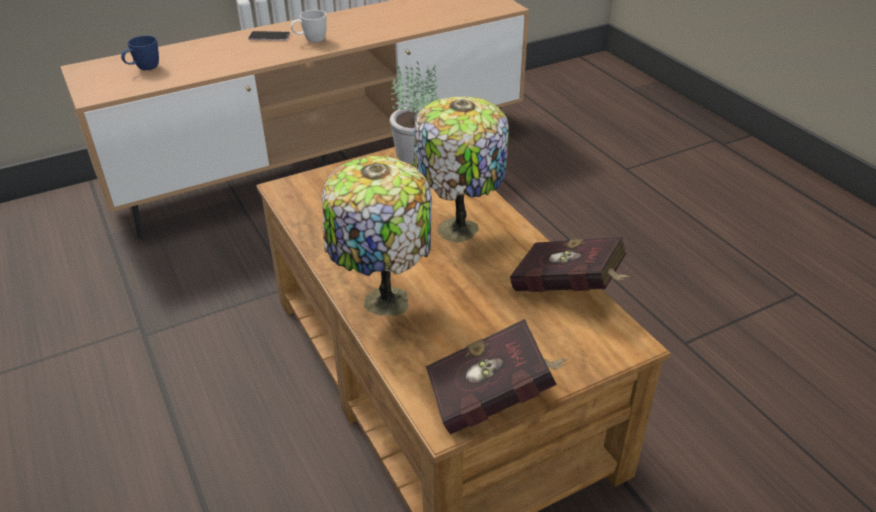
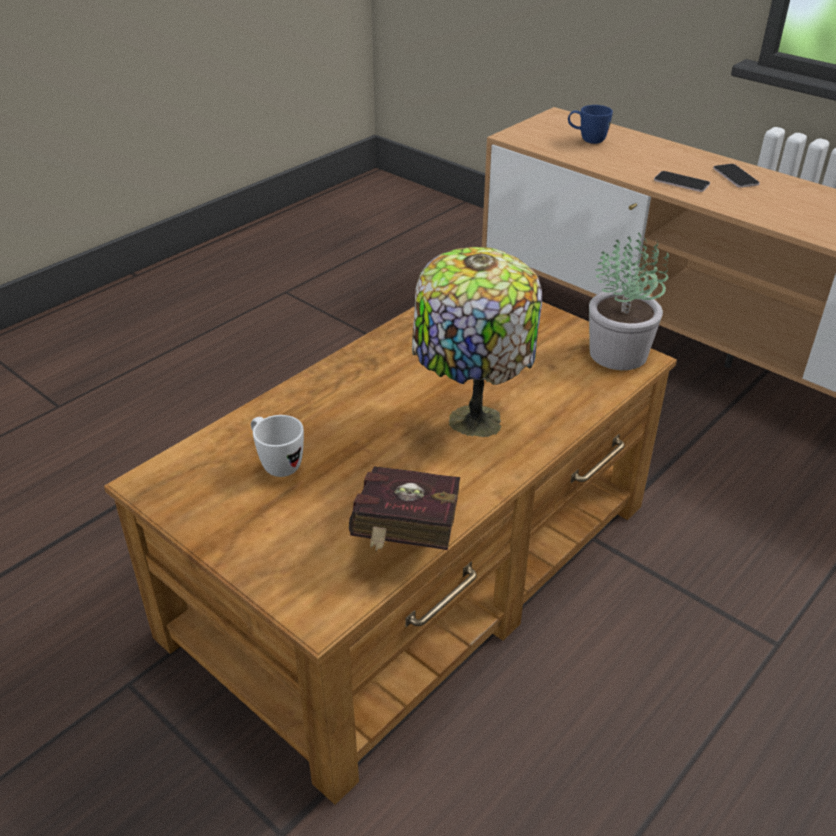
camera: 70 degrees right, 0 degrees up
white mug [291,10,327,43] -> white mug moved to [251,415,304,477]
table lamp [322,156,432,316] -> none
red book [426,319,568,435] -> none
none -> phone [654,171,710,192]

